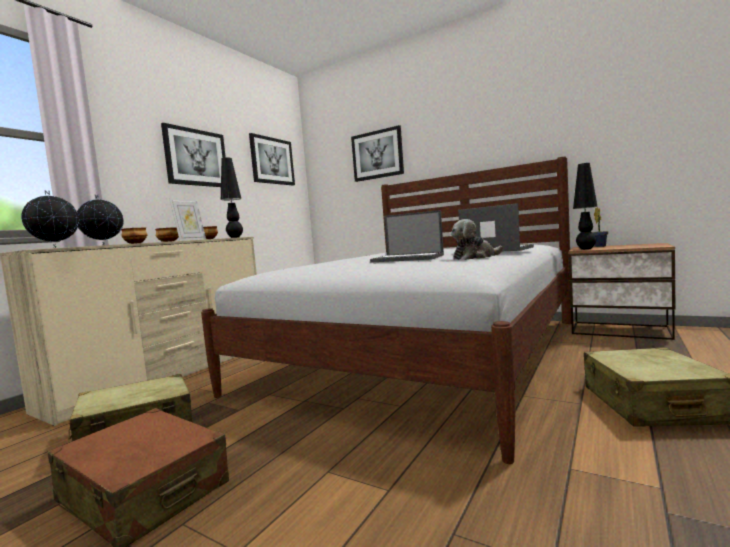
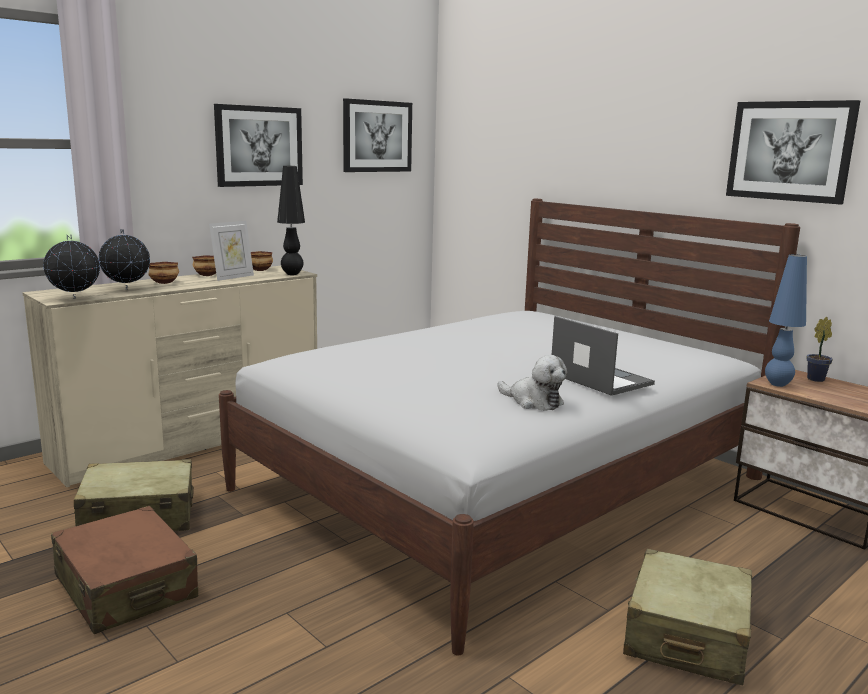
camera: 15 degrees right, 10 degrees up
picture [351,125,404,182] -> picture moved to [726,100,860,205]
laptop [370,210,444,263] -> none
plush toy [451,219,503,260] -> plush toy turned 135 degrees counterclockwise [498,355,567,411]
black table lamp [573,163,598,250] -> blue table lamp [765,254,807,387]

